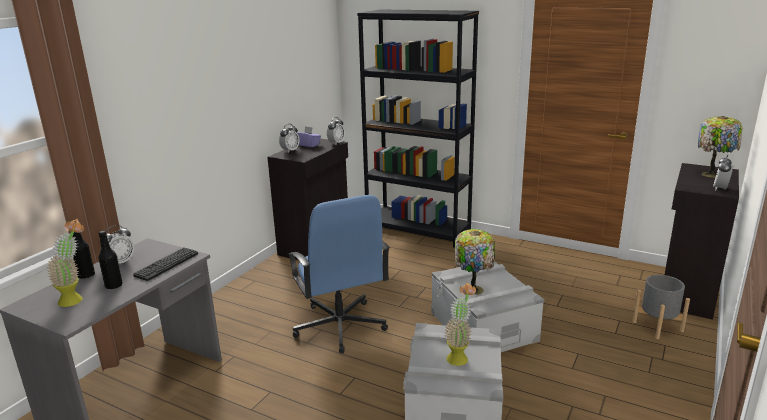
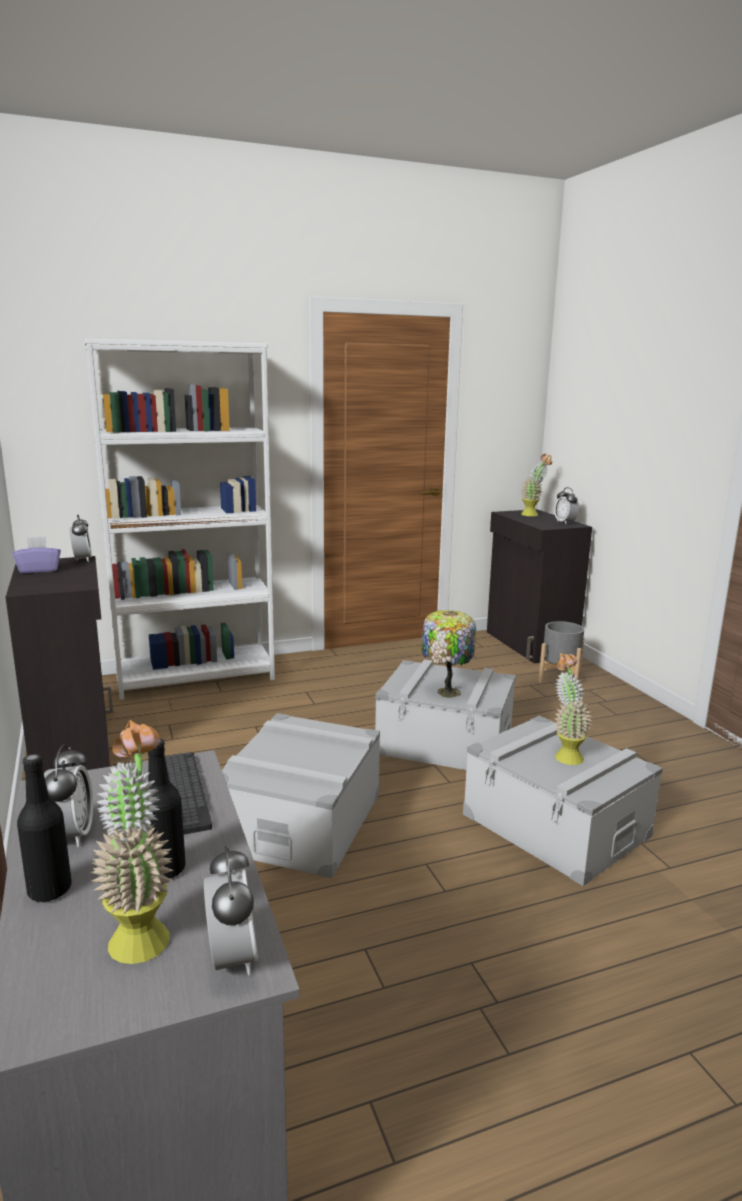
camera: 50 degrees left, 5 degrees down
alarm clock [279,124,299,153] -> alarm clock moved to [204,846,258,975]
blue office chair [287,195,390,353] -> grey storage box [222,713,380,878]
black bookcase [357,9,479,248] -> white bookcase [84,339,275,700]
table lamp [698,116,743,178] -> potted plant [521,454,552,516]

